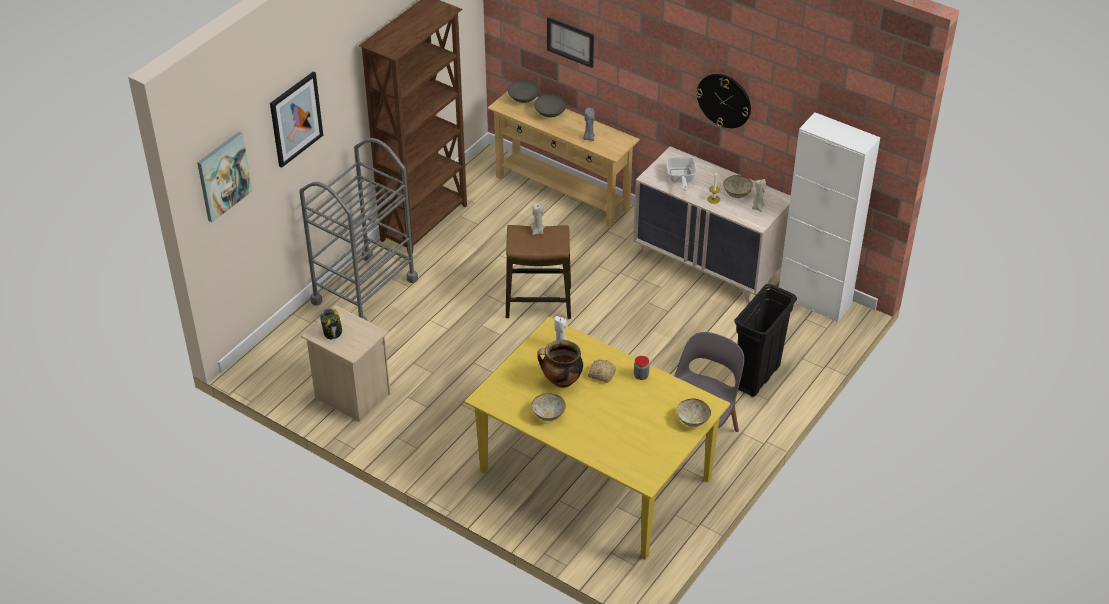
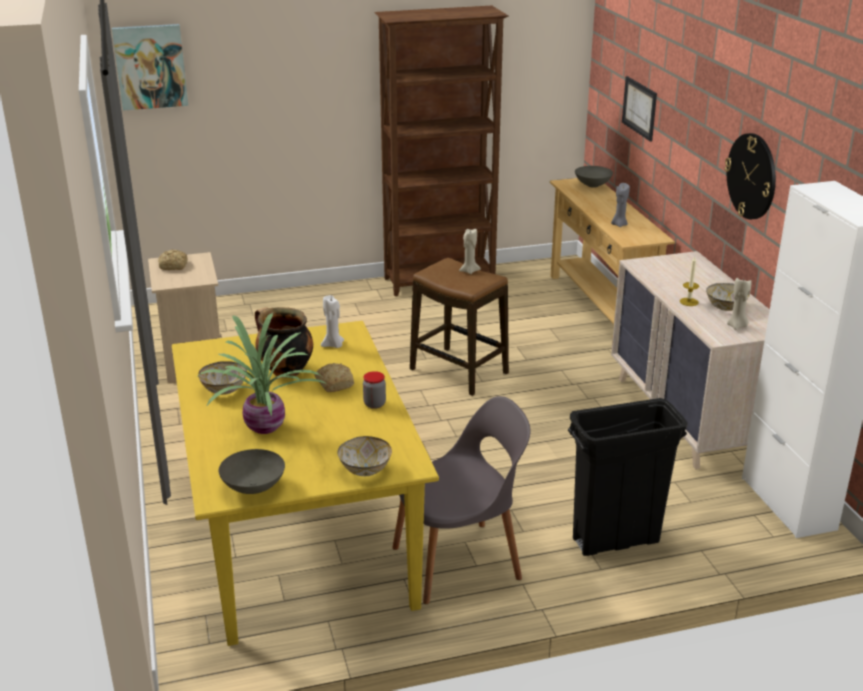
camera: 40 degrees right, 15 degrees down
picture [270,72,323,168] -> none
grey cart [299,138,418,321] -> none
jar [320,308,342,339] -> bread [158,249,187,270]
grey bowl [534,94,567,117] -> grey bowl moved to [219,449,285,494]
frying pan [666,157,697,191] -> none
none -> potted plant [198,313,327,434]

